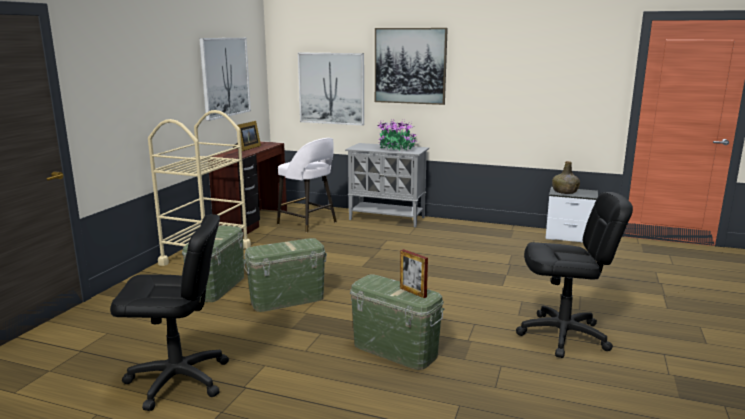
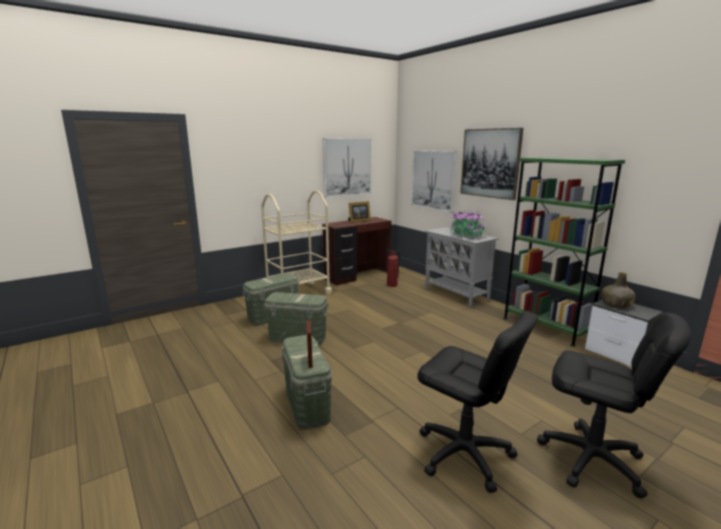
camera: 35 degrees right, 0 degrees up
black office chair [110,214,229,411] -> black office chair moved to [537,312,691,499]
white stool [277,138,337,233] -> fire extinguisher [386,250,400,287]
none -> green bookcase [503,157,625,346]

